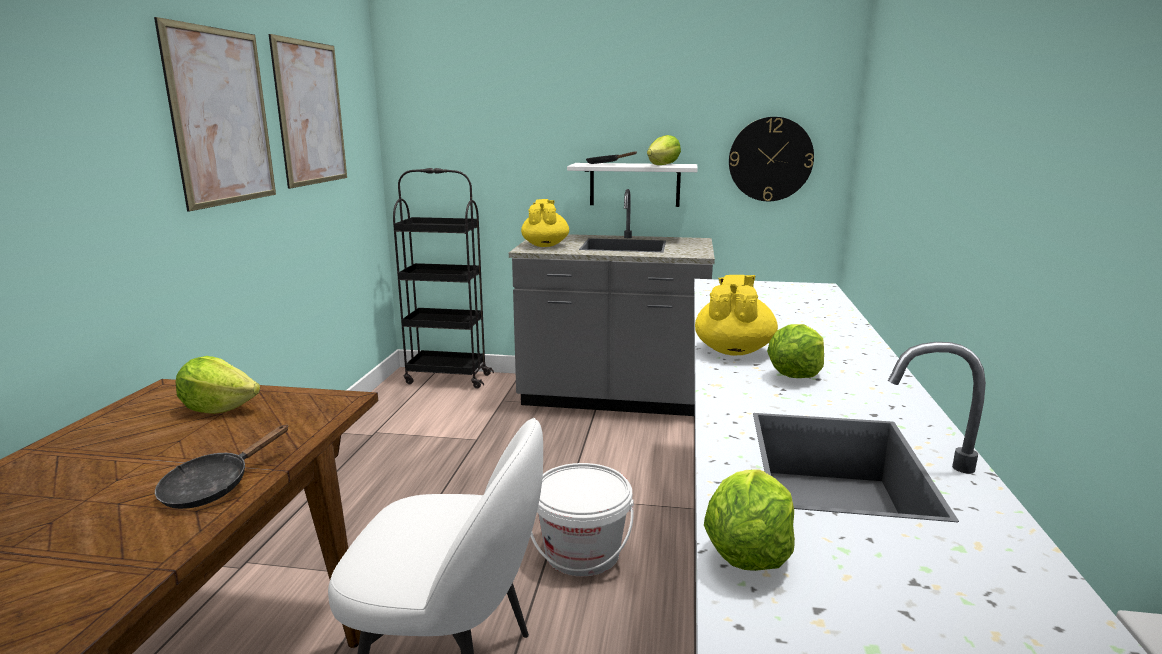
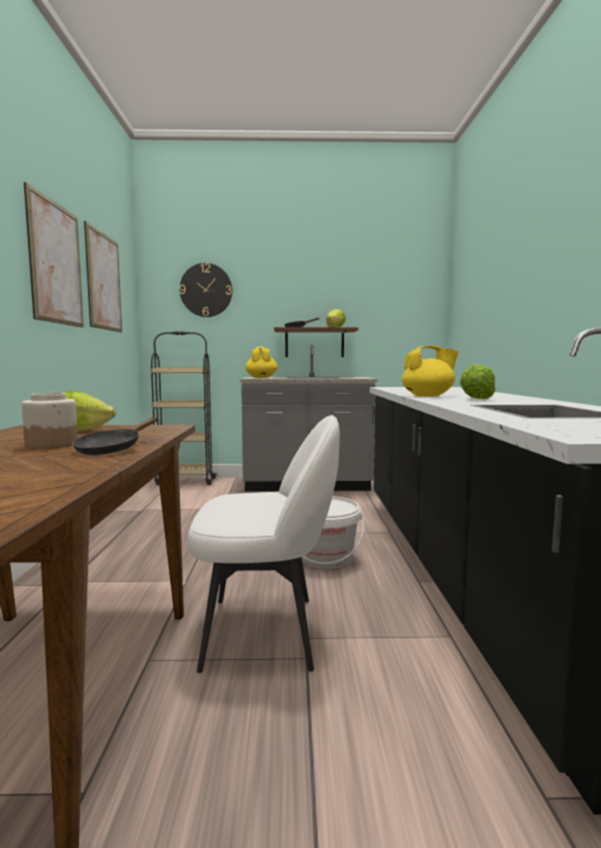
camera: 10 degrees left, 10 degrees down
black cart [393,168,494,389] -> beige cart [151,331,218,485]
white shelf [567,163,698,207] -> brown shelf [274,327,359,357]
yellow teapot [695,275,778,355] -> yellow teapot turned 75 degrees clockwise [402,346,459,397]
lettuce [704,469,795,571] -> none
wall clock [729,117,814,201] -> wall clock moved to [179,263,233,317]
none -> jar [21,393,78,449]

